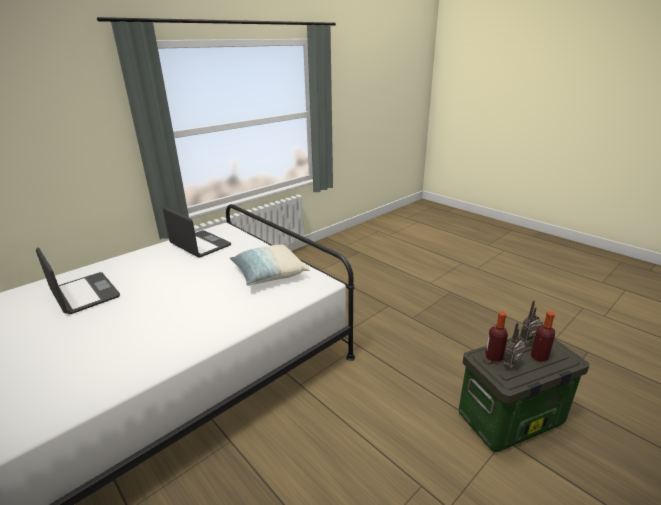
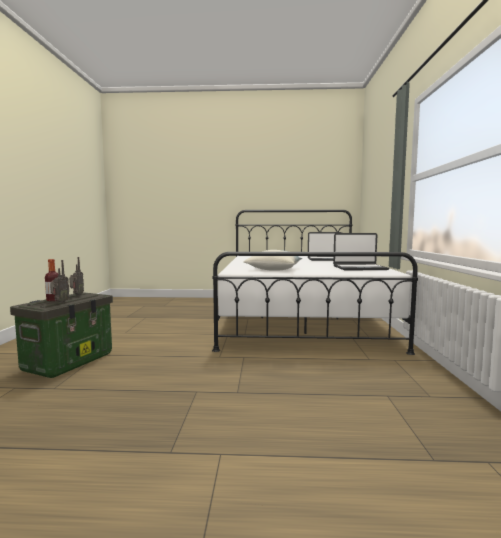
camera: 135 degrees right, 20 degrees down
bottle [485,312,508,362] -> none

